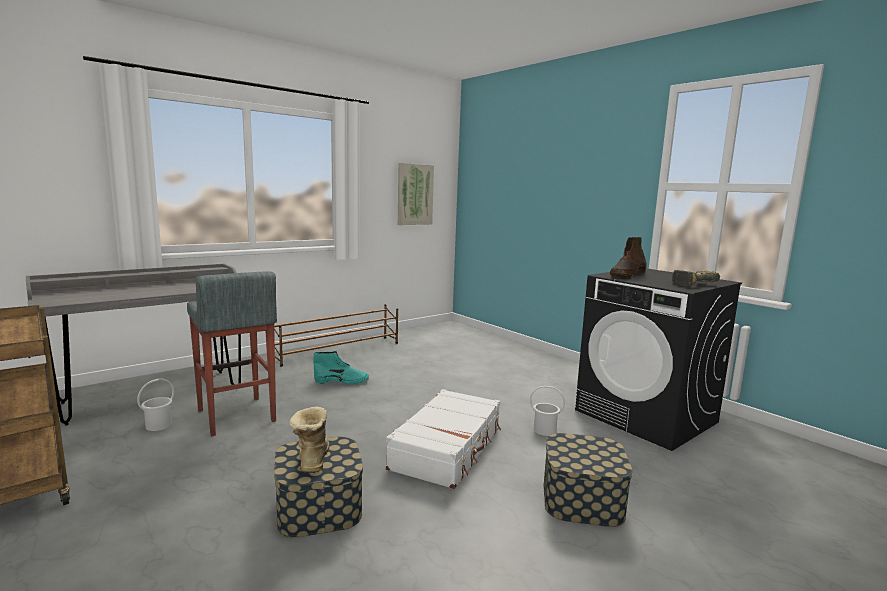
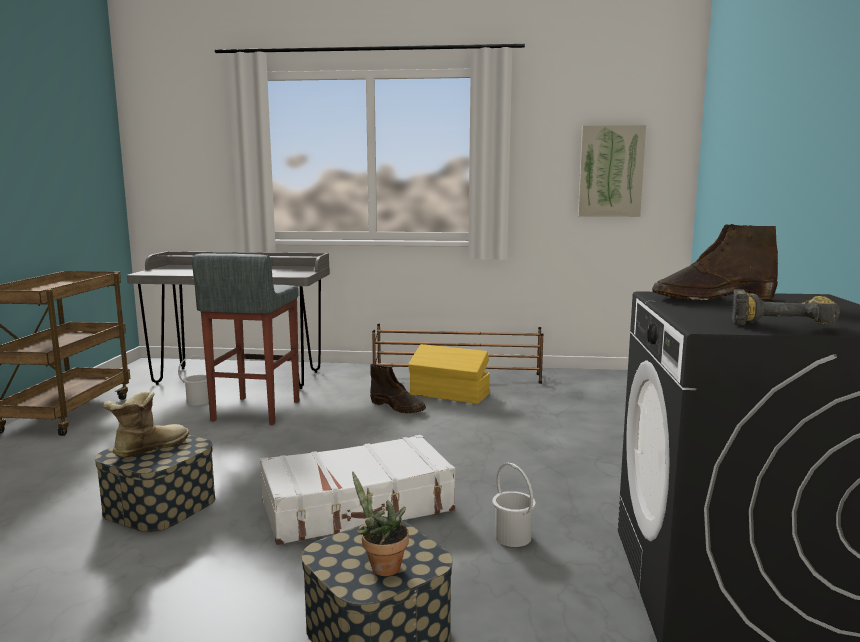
camera: 45 degrees right, 0 degrees up
turquoise boot [313,351,369,384] -> brown boot [370,364,426,413]
none -> potted plant [352,471,409,576]
none -> yellow storage box [408,344,490,404]

